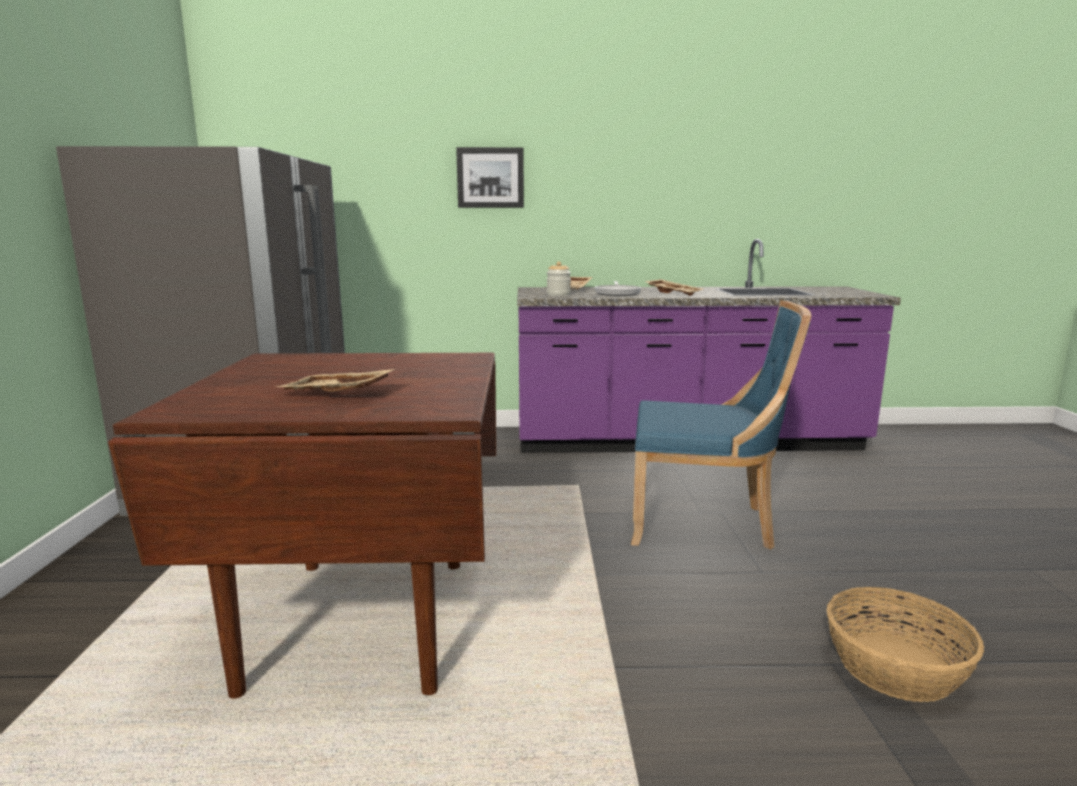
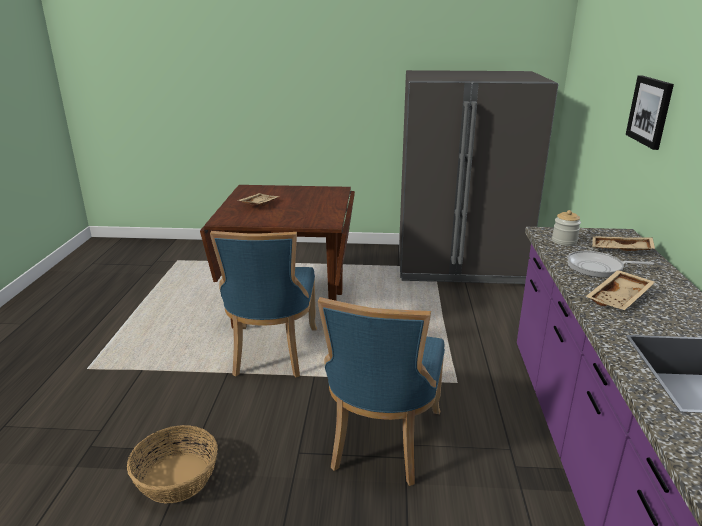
camera: 95 degrees right, 10 degrees up
none -> blue chair [210,231,317,377]

